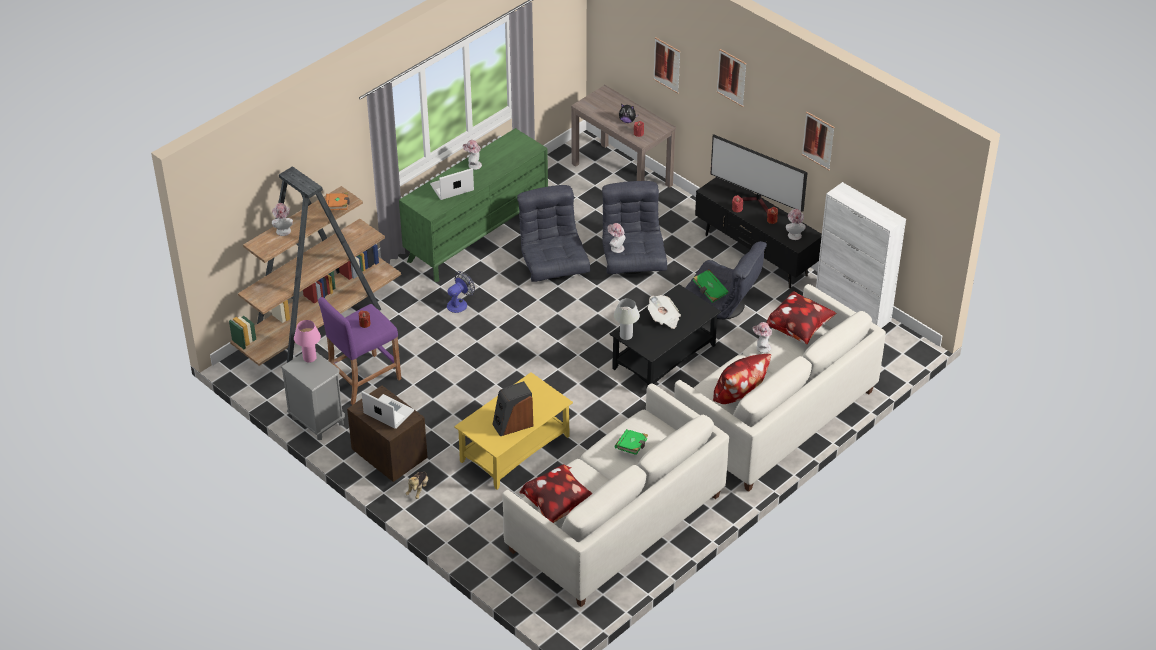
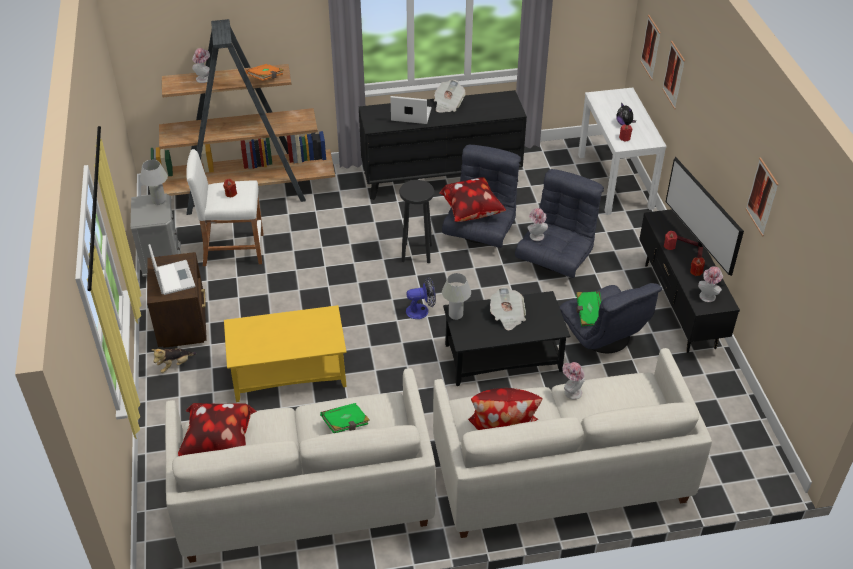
camera: 35 degrees right, 0 degrees up
pink table lamp [294,320,321,363] -> white table lamp [140,160,168,205]
purple stool [318,297,401,405] -> white stool [186,149,264,266]
green dresser [399,128,548,282] -> black dresser [359,90,527,200]
fan [447,271,475,313] -> fan moved to [406,277,436,319]
hat [463,140,482,170] -> newspaper [434,80,466,113]
speaker [492,381,533,436] -> none
brown console table [571,85,676,188] -> white console table [578,88,667,215]
picture [717,49,747,107] -> picture moved to [640,15,661,80]
pillow [766,291,836,344] -> pillow moved to [439,177,506,222]
white cabinet [816,182,906,328] -> none
none -> black stool [399,180,434,263]

